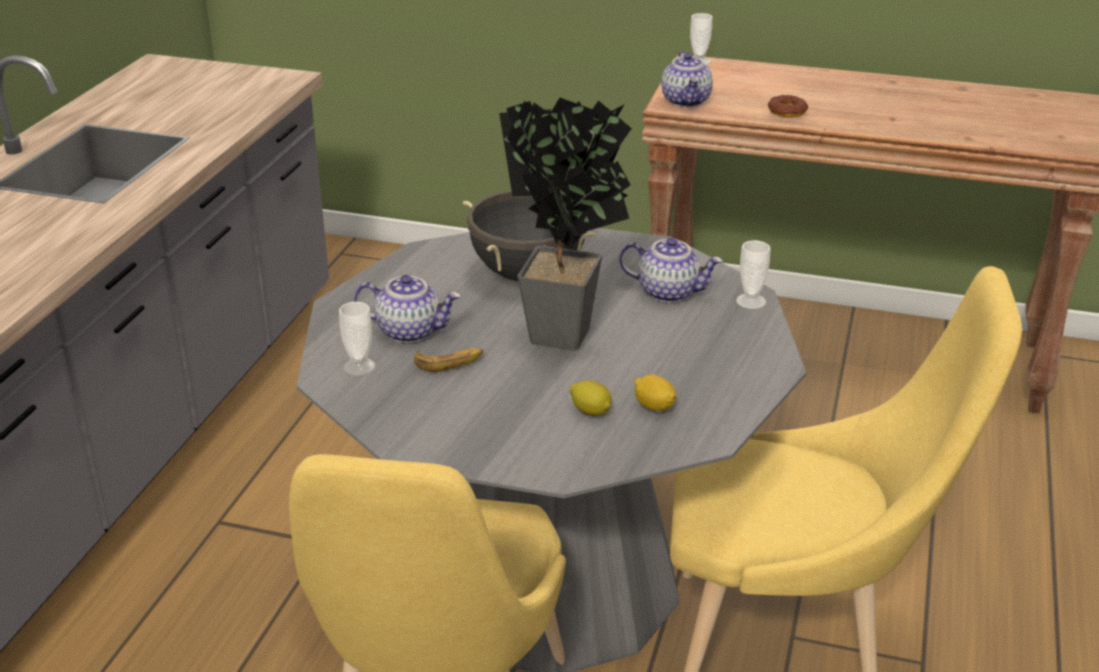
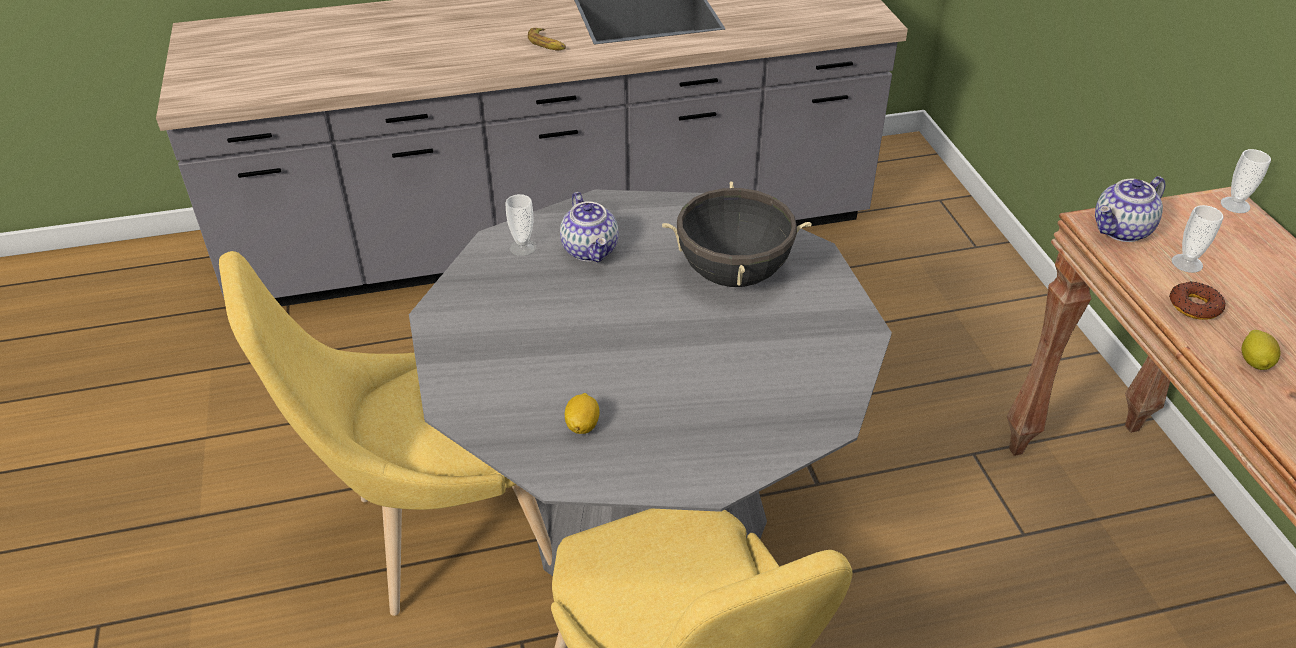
camera: 60 degrees right, 10 degrees up
banana [414,348,484,372] -> banana moved to [528,28,566,51]
potted plant [499,97,632,351] -> none
lemon [570,380,612,416] -> lemon moved to [1241,330,1281,370]
teapot [619,237,723,303] -> none
cup [736,241,771,309] -> cup moved to [1172,205,1223,273]

